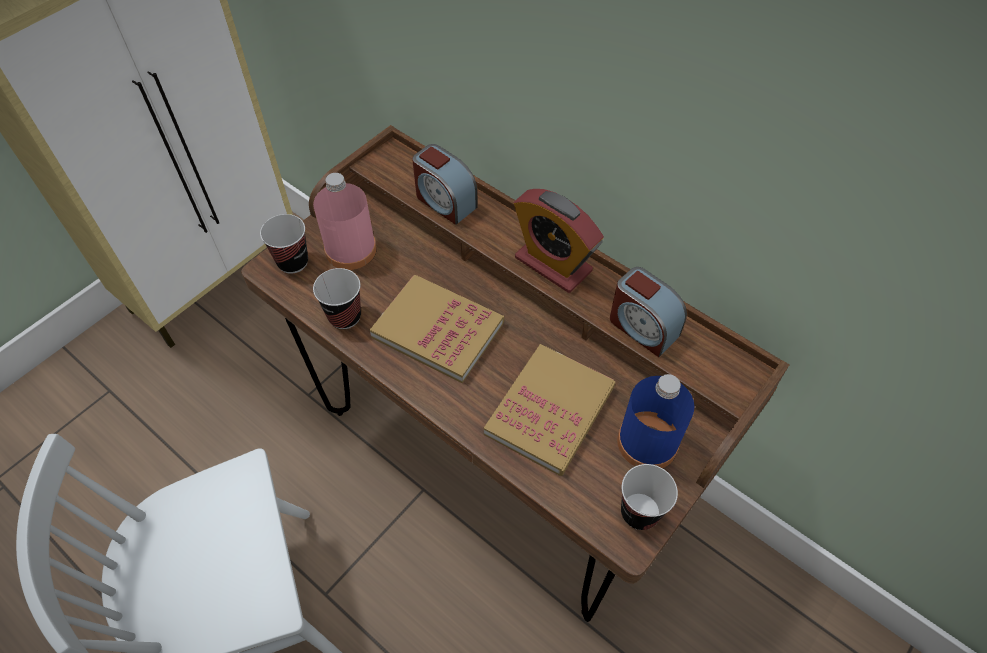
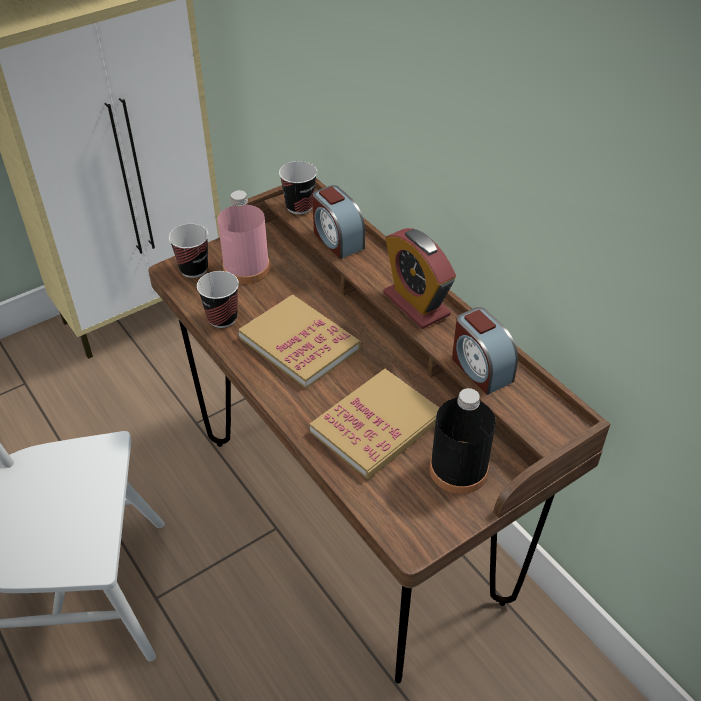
camera: 15 degrees right, 10 degrees down
blue bottle [617,374,694,468] -> black bottle [430,388,496,494]
cup [621,464,678,530] -> cup moved to [279,161,317,214]

